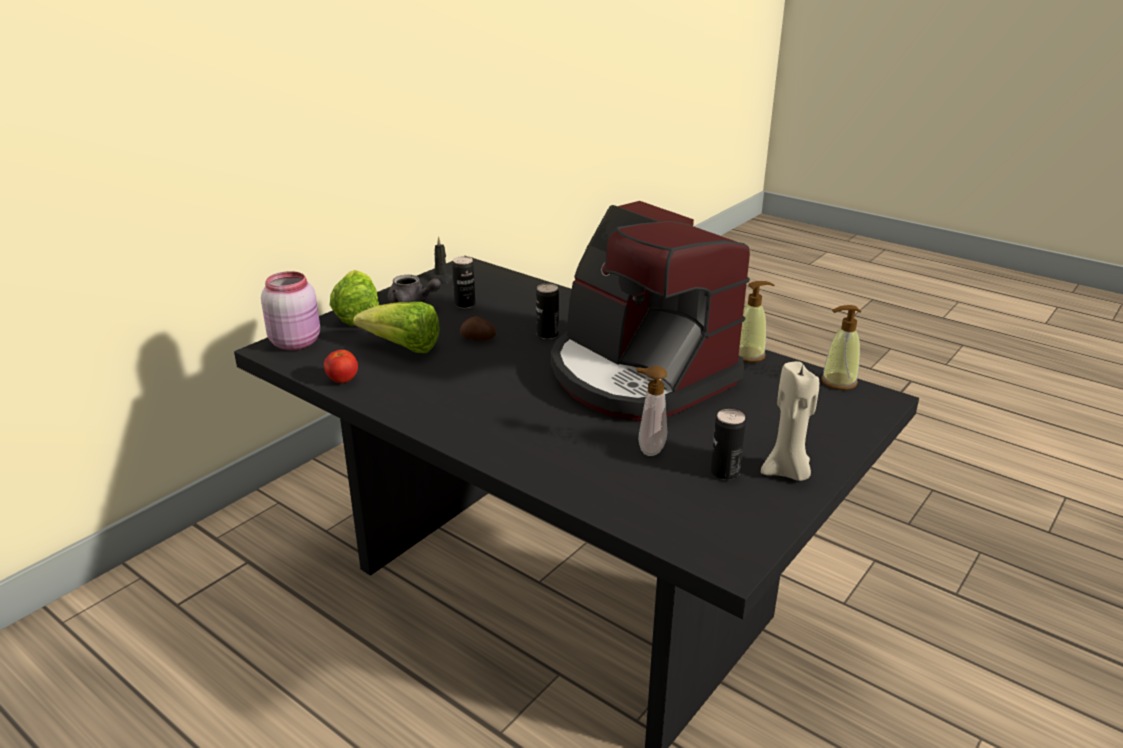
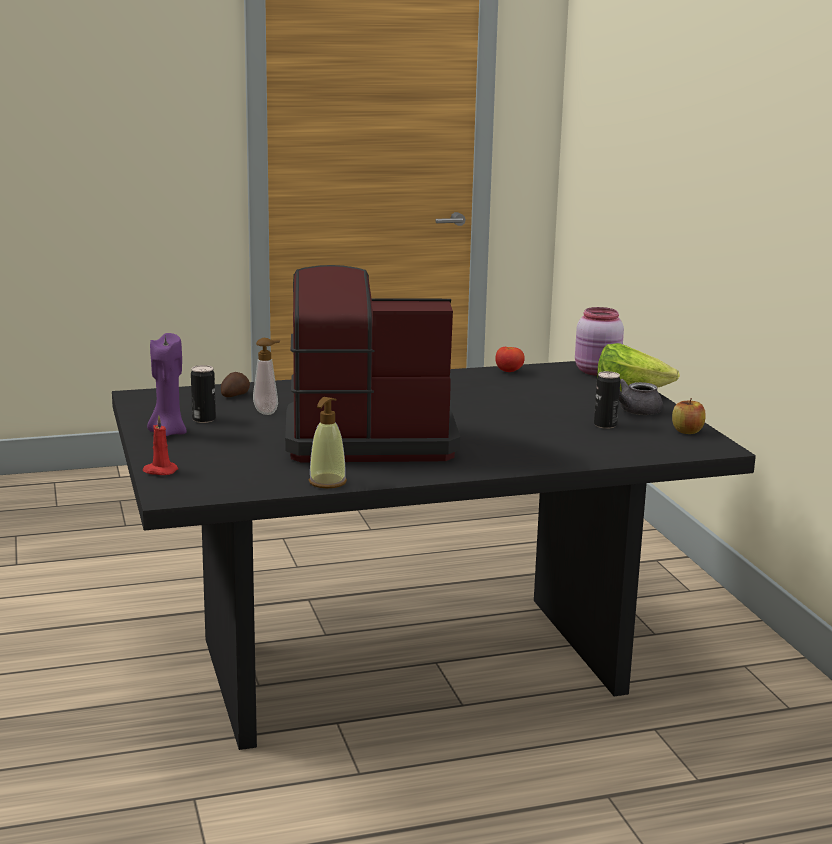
camera: 125 degrees right, 10 degrees down
lettuce [353,302,440,353] -> none
black candle [429,236,453,284] -> apple [672,398,706,434]
potato [460,316,496,341] -> potato moved to [221,372,250,397]
can [536,283,559,339] -> none
beige candle [761,361,819,481] -> purple candle [147,333,187,437]
soap dispenser [821,305,861,390] -> none
none -> red candle [143,415,178,475]

